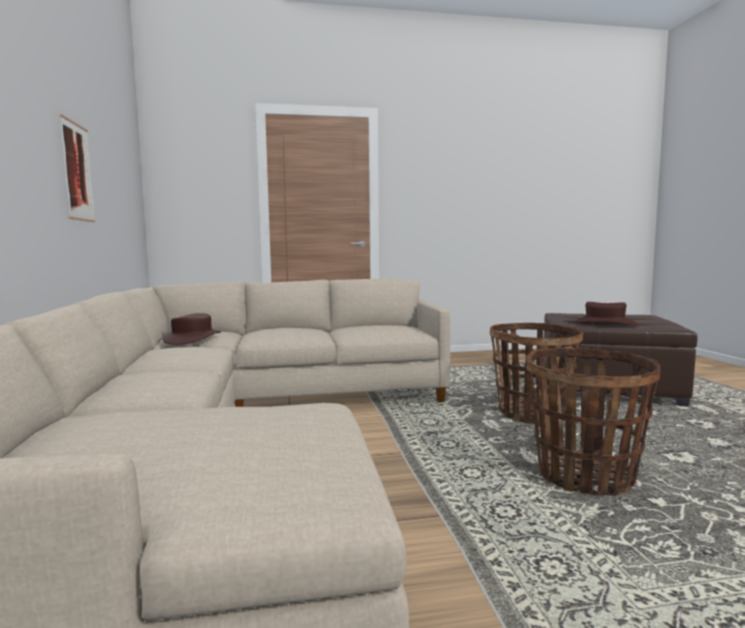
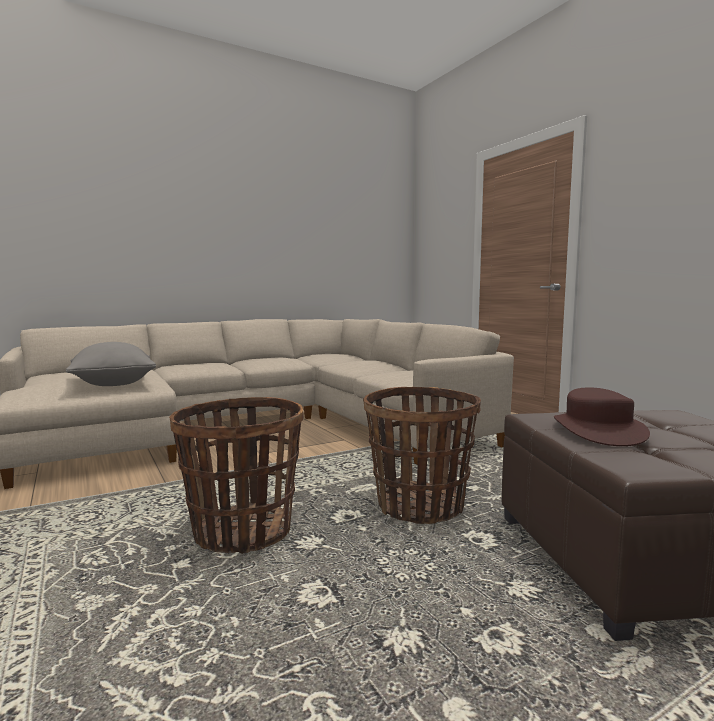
camera: 70 degrees right, 0 degrees up
picture [59,114,95,222] -> none
brown hat [162,313,221,345] -> none
none -> grey pillow [66,342,156,386]

